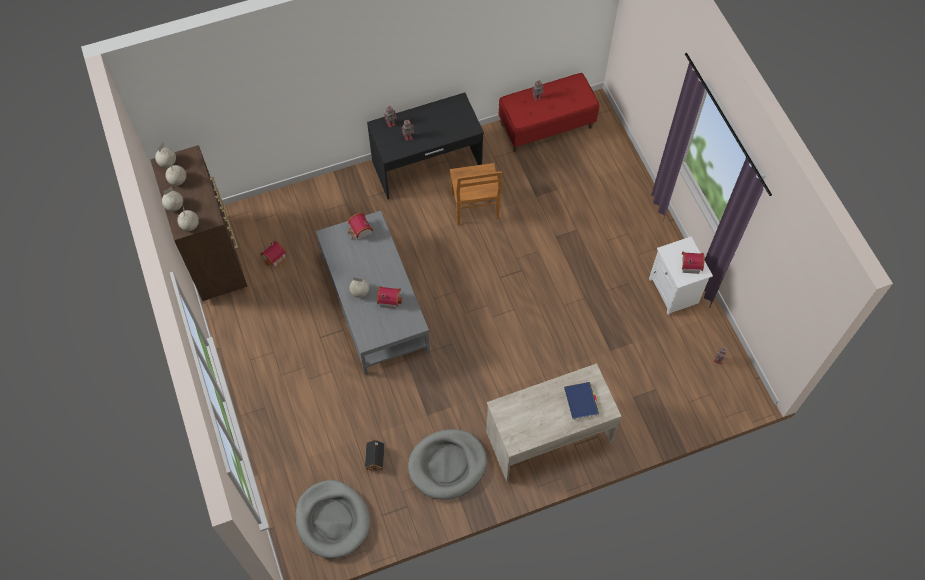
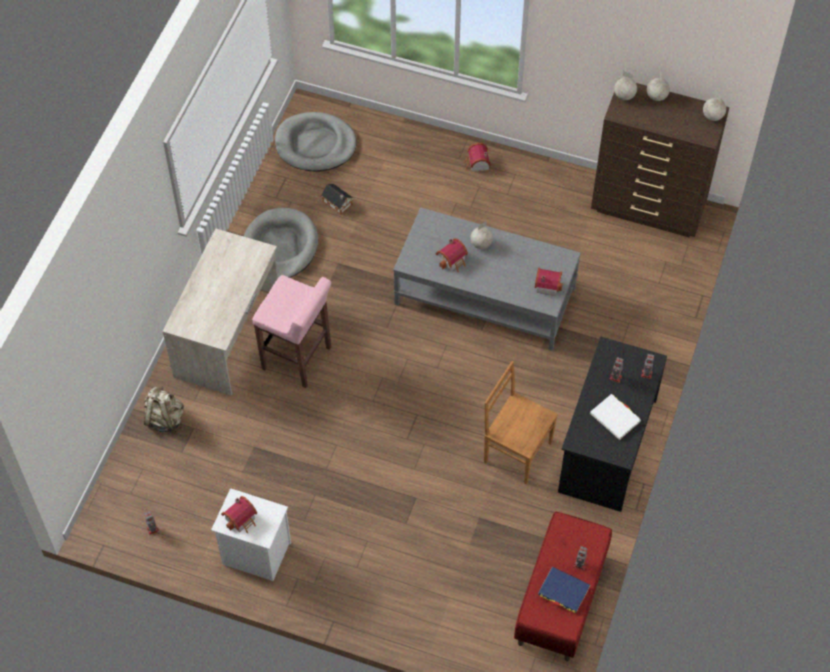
camera: 130 degrees right, 5 degrees down
globe [165,161,186,186] -> none
toy house [260,241,286,268] -> toy house moved to [465,143,491,172]
blue book [564,382,599,420] -> blue book moved to [538,566,590,613]
none -> beige backpack [144,386,184,432]
none -> pink stool [252,275,331,388]
none -> white book [590,394,641,440]

